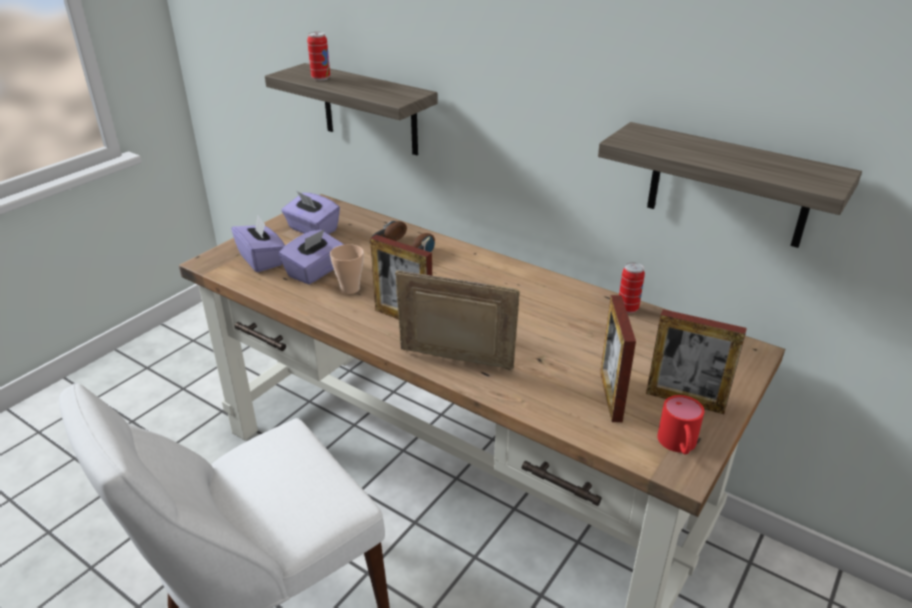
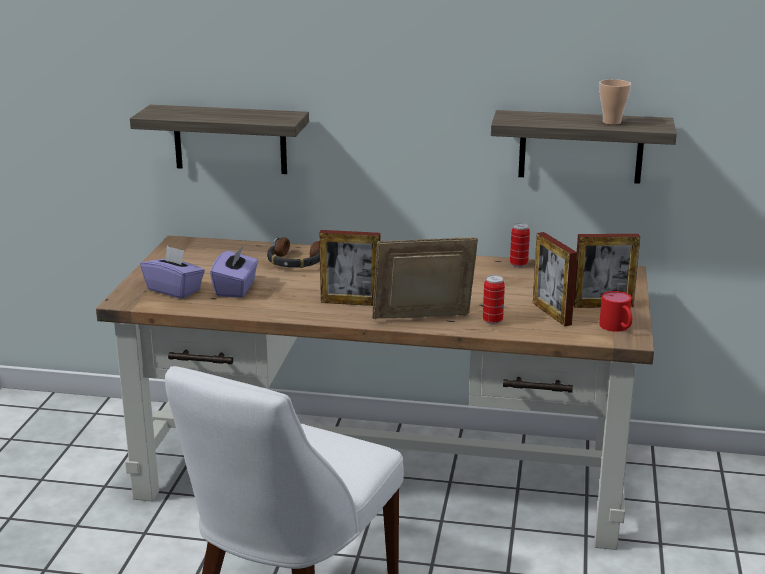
camera: 25 degrees left, 10 degrees down
purple tissue box [282,191,340,234] -> none
can [307,32,330,81] -> can moved to [483,275,505,325]
cup [330,244,364,294] -> cup moved to [599,79,631,125]

